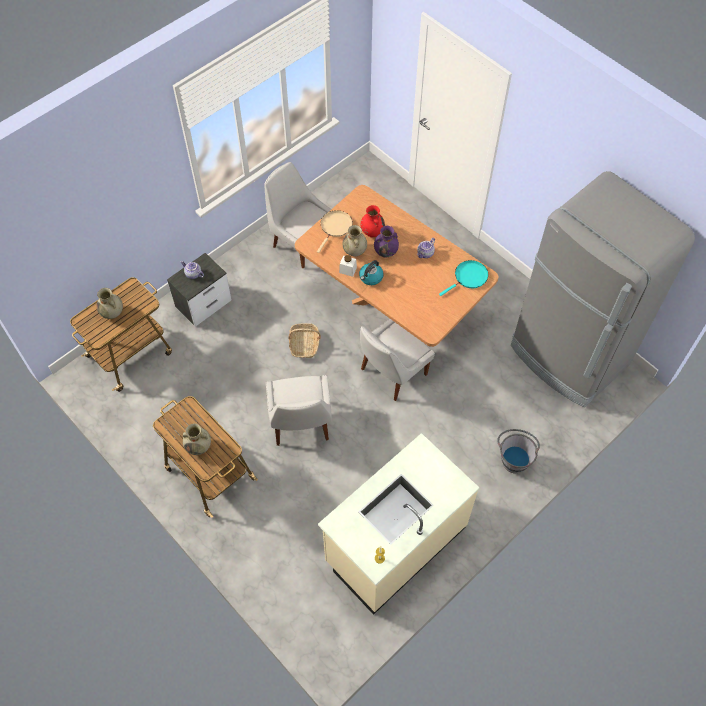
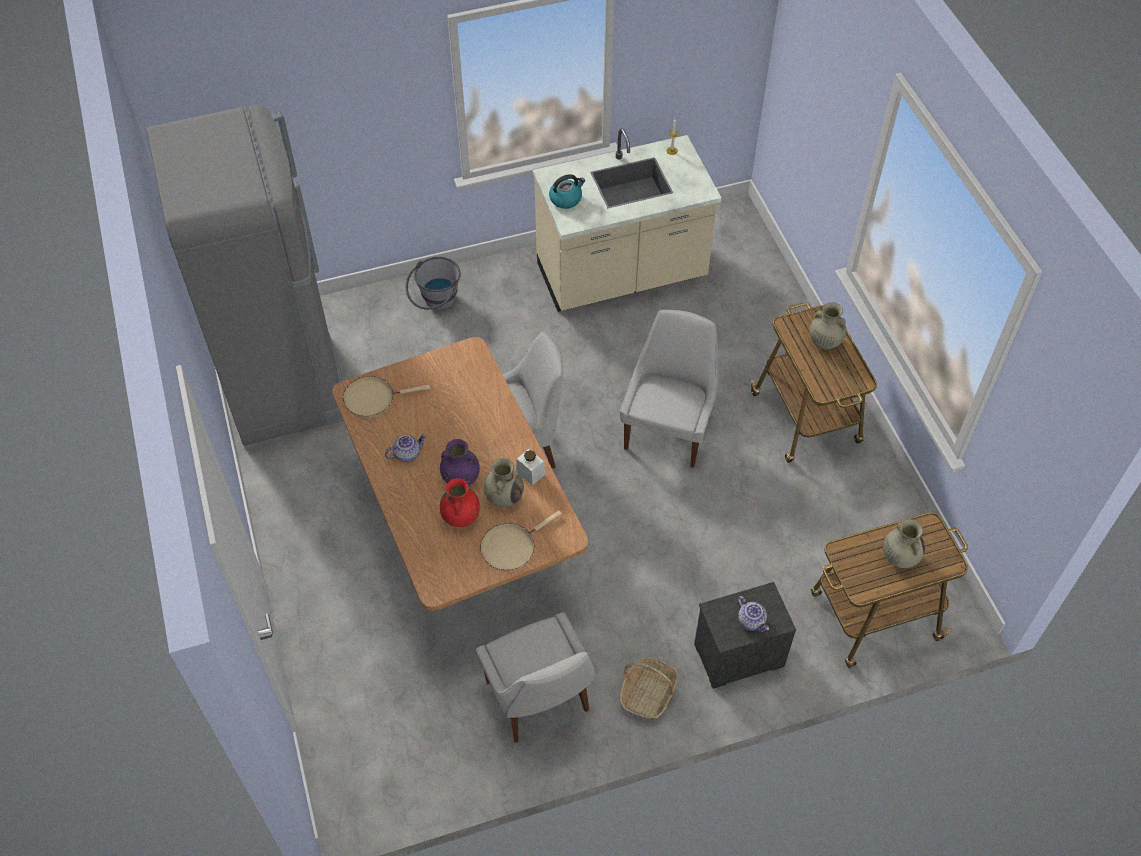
camera: 155 degrees left, 5 degrees down
basket [289,323,321,358] -> basket moved to [620,657,678,720]
kettle [359,260,384,285] -> kettle moved to [549,174,585,209]
turquoise frying pan [439,260,488,296] -> beige frying pan [343,376,430,418]

